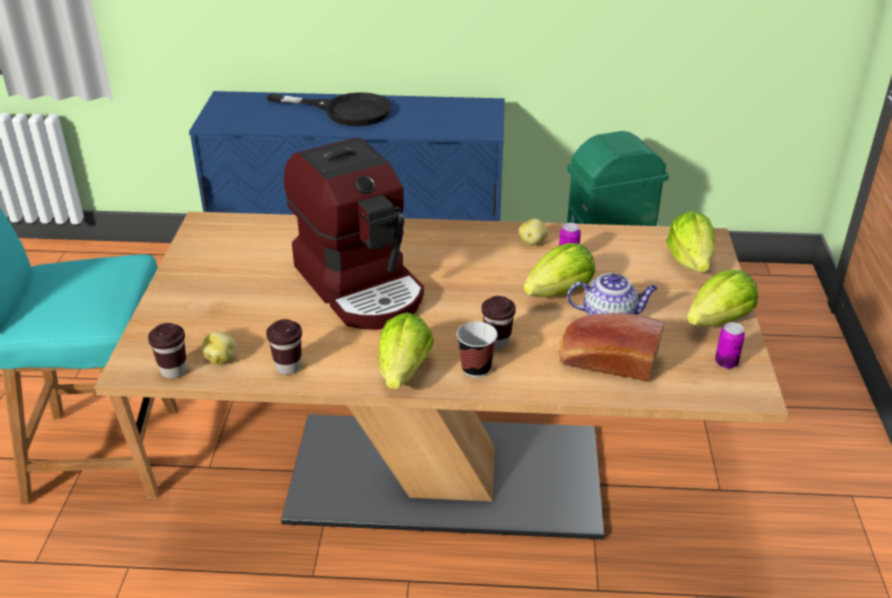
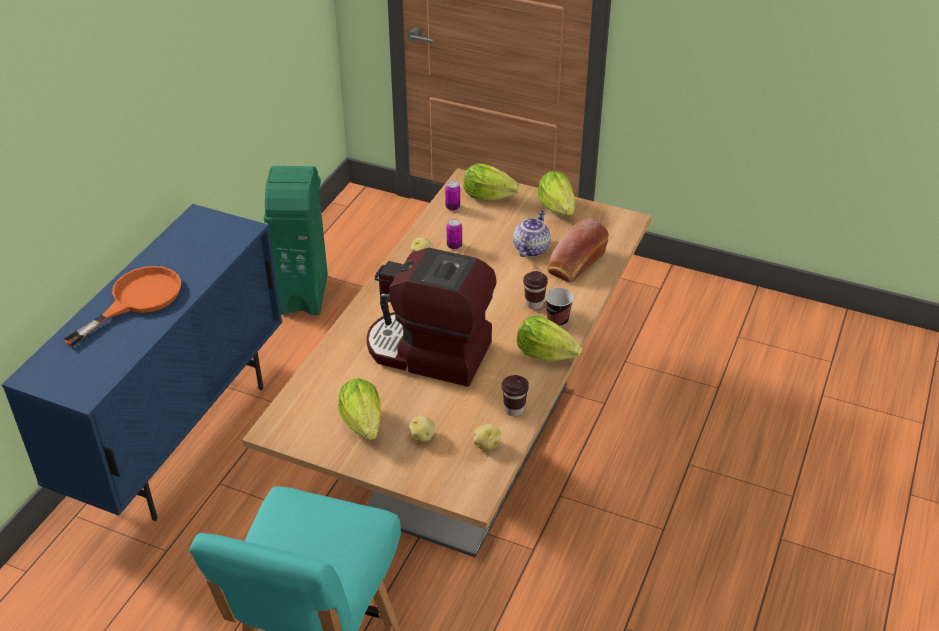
camera: 70 degrees left, 5 degrees up
brown cup [148,323,187,379] -> none
black frying pan [267,92,392,126] -> orange frying pan [63,266,181,346]
coffee machine [284,138,424,330] -> coffee machine turned 150 degrees counterclockwise [367,248,497,387]
lettuce [523,243,595,297] -> lettuce moved to [338,379,381,440]
can [715,322,745,369] -> can moved to [445,181,460,211]
none -> potato [409,416,435,442]

